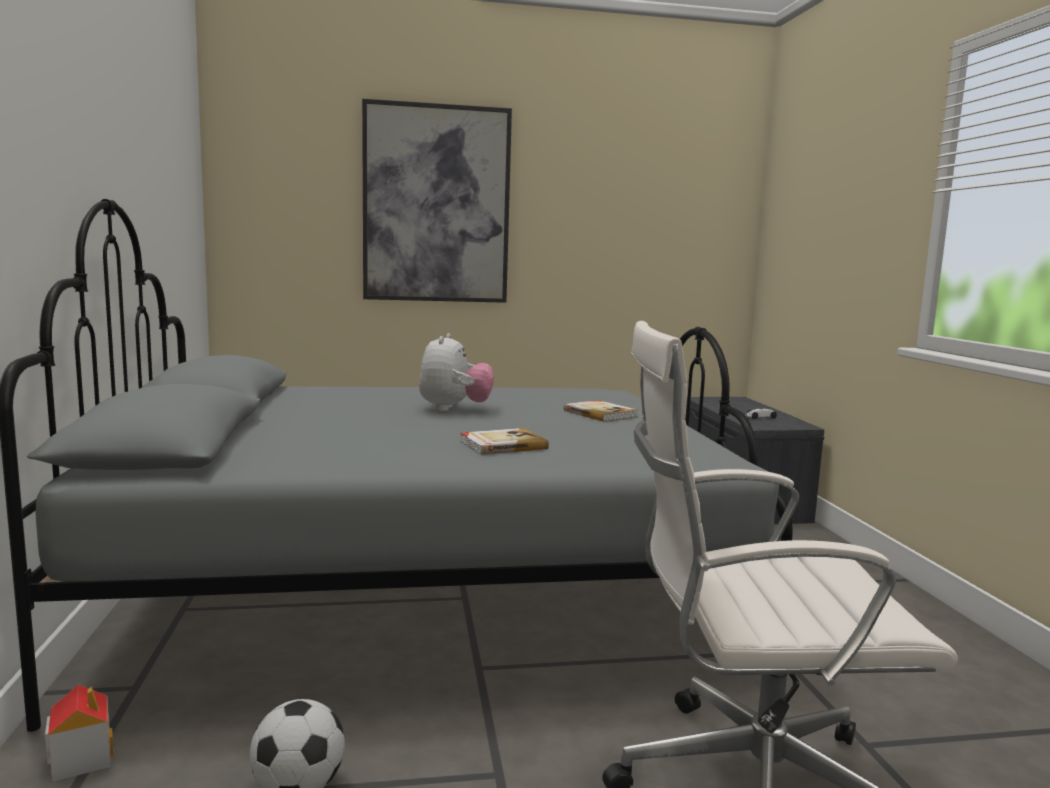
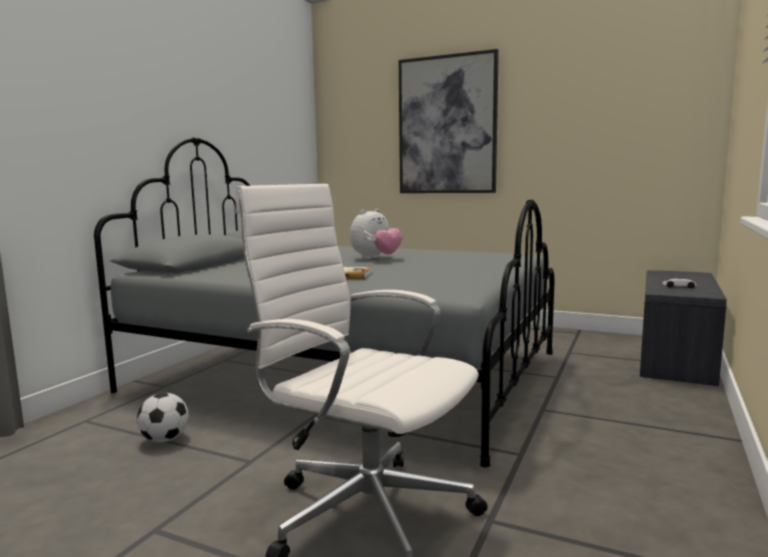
camera: 35 degrees right, 0 degrees up
toy house [45,684,114,782] -> none
book [563,400,637,422] -> none

